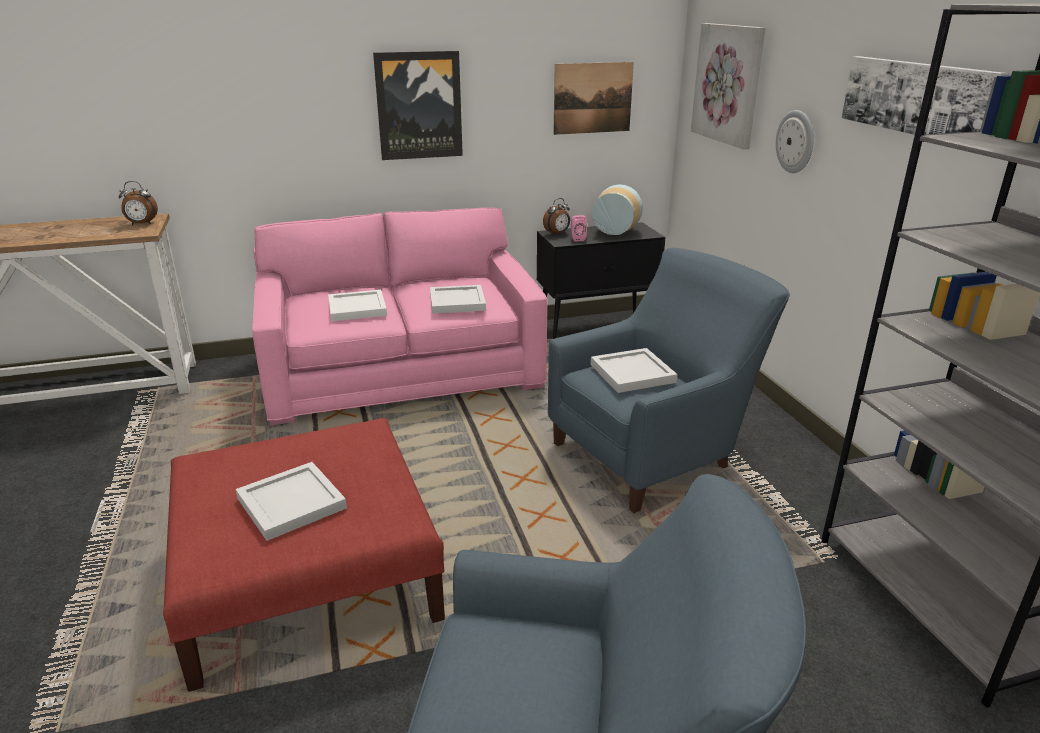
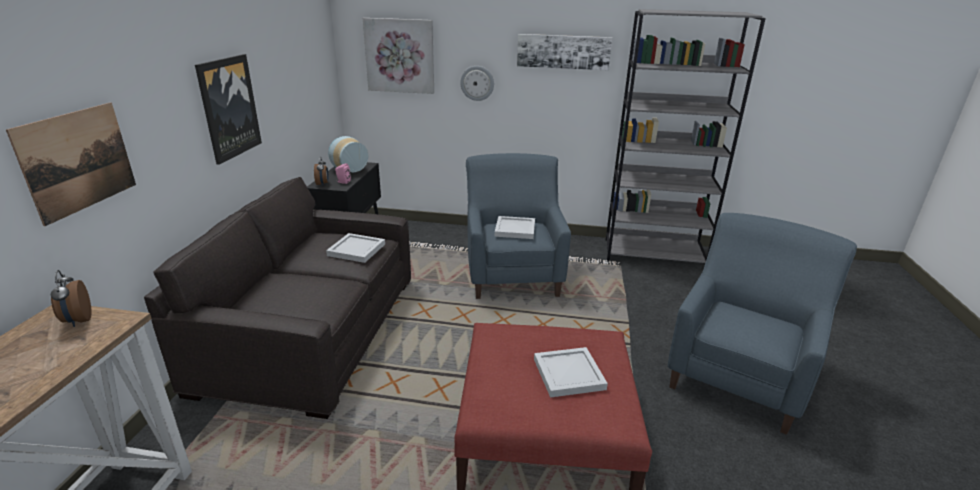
camera: 65 degrees left, 0 degrees up
alarm clock [119,181,158,225] -> alarm clock turned 135 degrees clockwise [51,270,92,327]
pink sofa [252,208,547,425] -> grey sofa [144,177,411,419]
white tray [328,290,387,321] -> none
picture [553,62,634,135] -> picture moved to [6,102,136,226]

